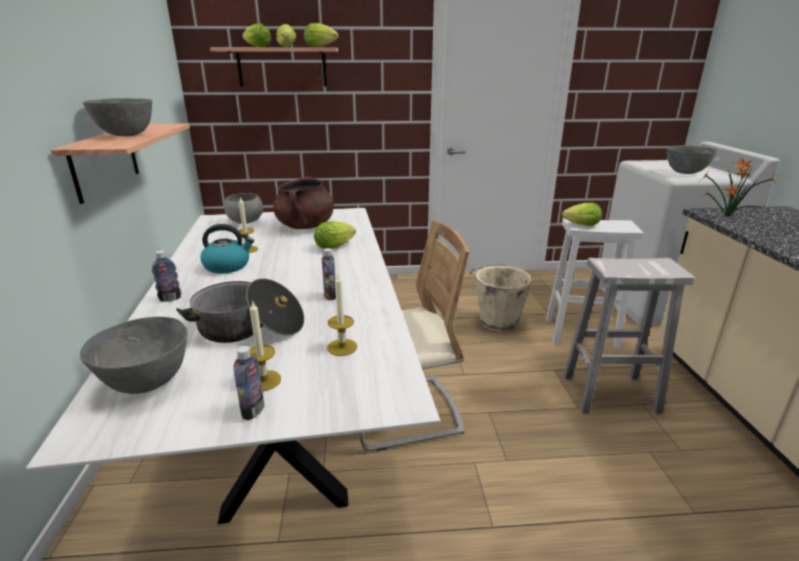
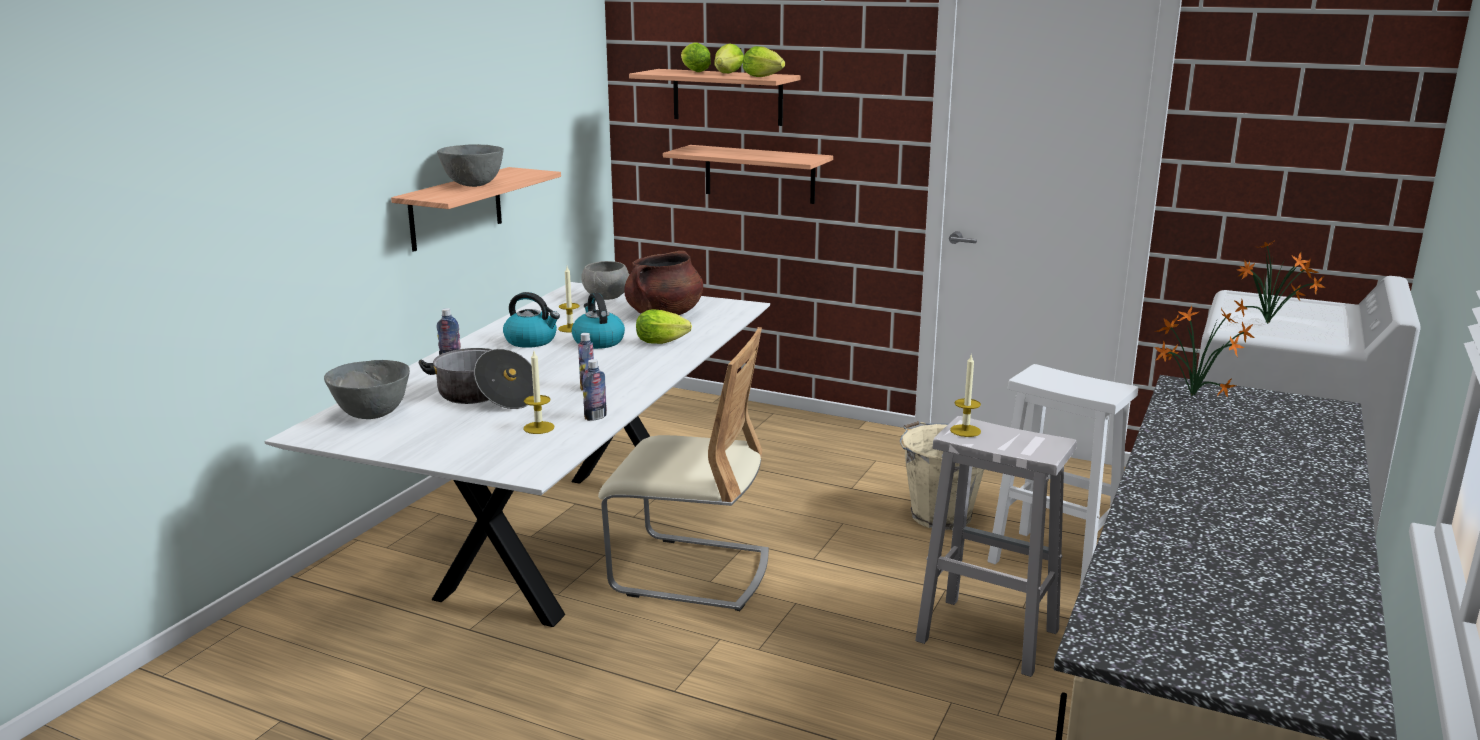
camera: 30 degrees right, 5 degrees down
bottle [234,346,264,420] -> bottle moved to [583,359,607,421]
candle [250,300,281,391] -> candle moved to [950,355,981,437]
lettuce [562,203,602,226] -> none
grey bowl [667,146,717,174] -> potted plant [1235,240,1325,324]
none -> kettle [571,293,625,349]
none -> shelf [663,145,833,204]

